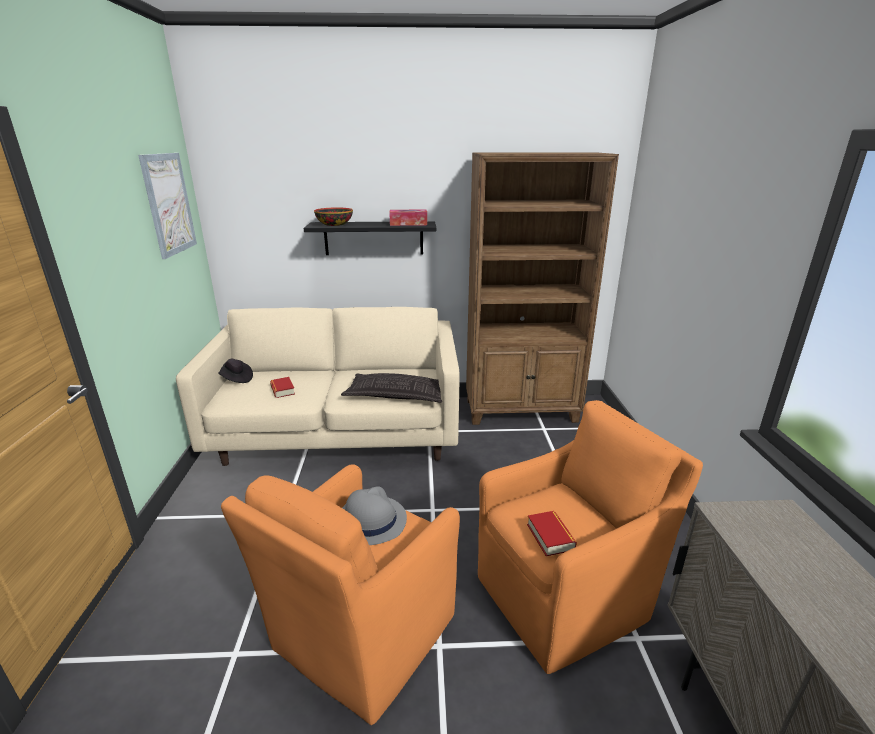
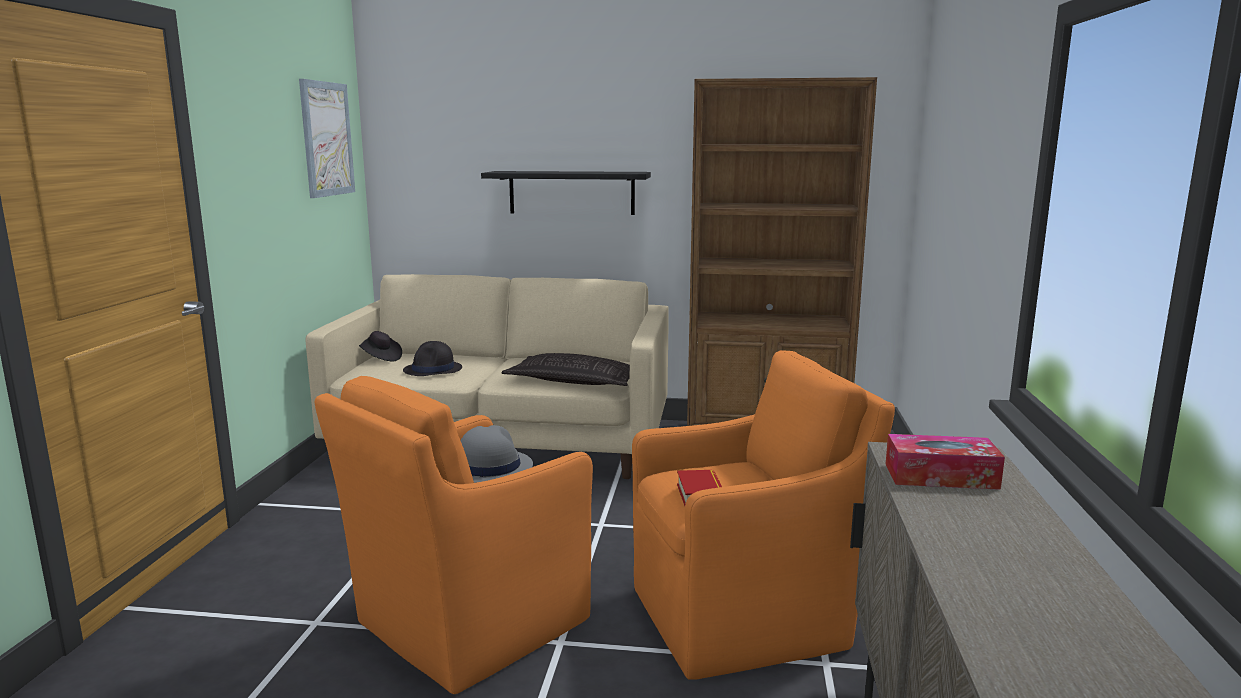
camera: 10 degrees right, 10 degrees down
book [270,377,295,398] -> black hat [403,341,462,376]
bowl [314,208,353,226] -> none
tissue box [389,209,427,226] -> tissue box moved to [885,434,1005,490]

